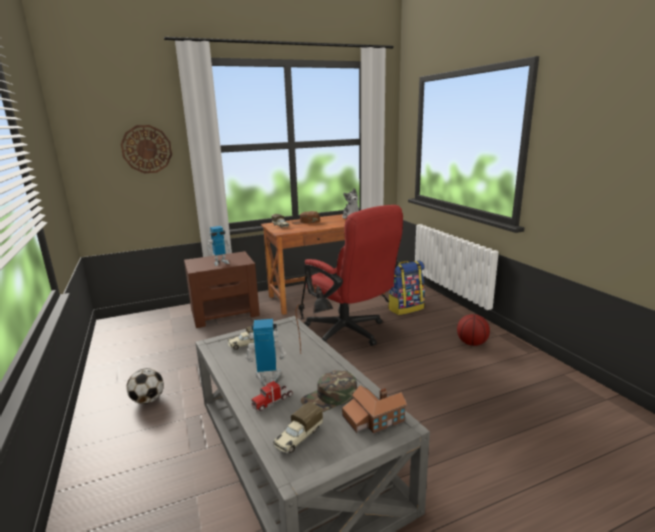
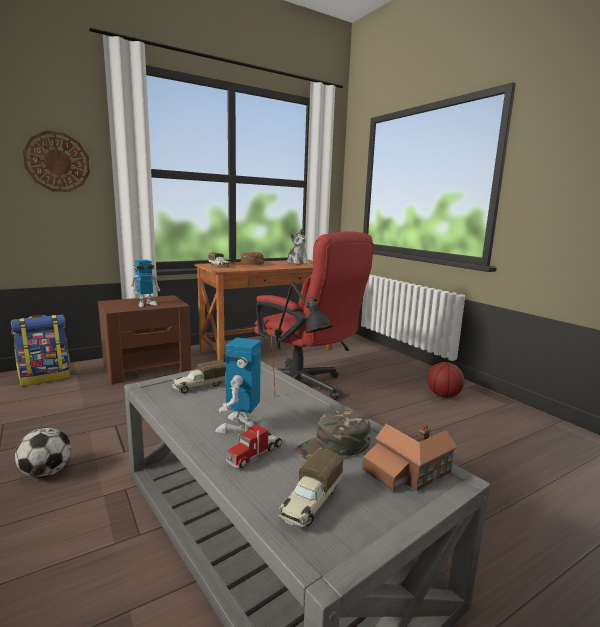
camera: 10 degrees left, 5 degrees down
toy robot [245,319,287,385] -> toy robot turned 60 degrees counterclockwise [215,337,261,434]
backpack [388,261,425,315] -> backpack moved to [11,315,70,386]

